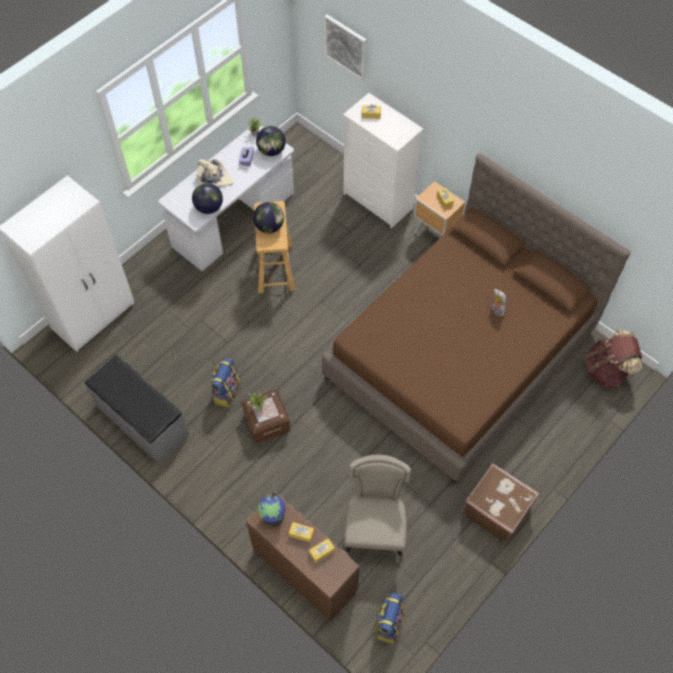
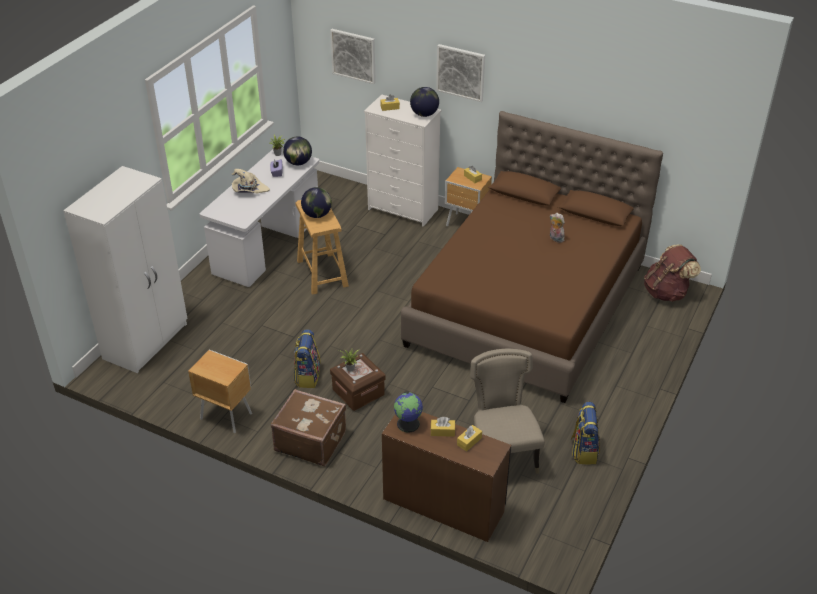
camera: 15 degrees left, 20 degrees down
grey bench [84,355,189,464] -> brown nightstand [188,349,252,433]
globe [192,183,223,214] -> globe moved to [410,87,439,117]
backpack [373,593,405,644] -> backpack moved to [571,402,600,464]
brown suitcase [462,463,539,544] -> brown suitcase moved to [271,389,346,466]
none -> picture [436,44,485,102]

